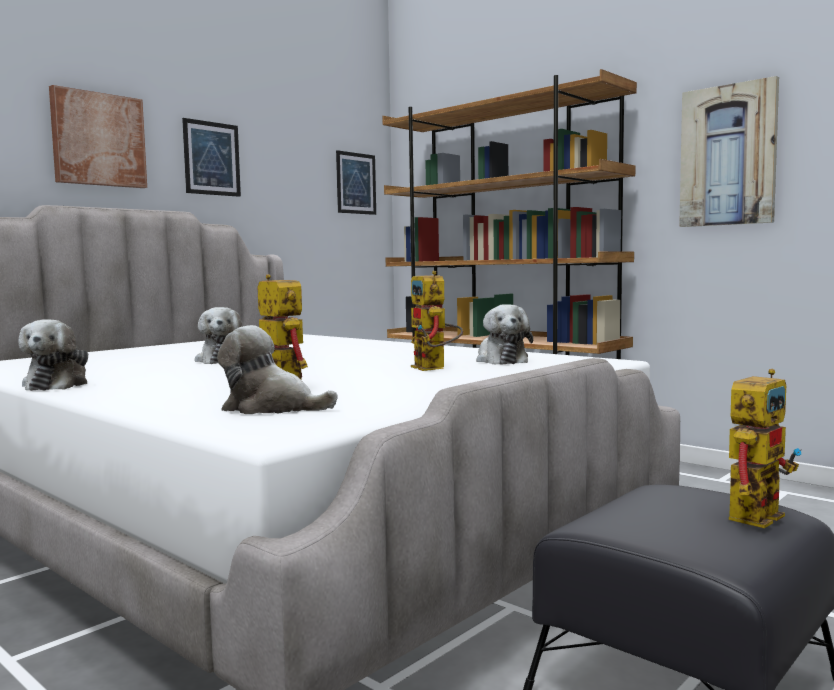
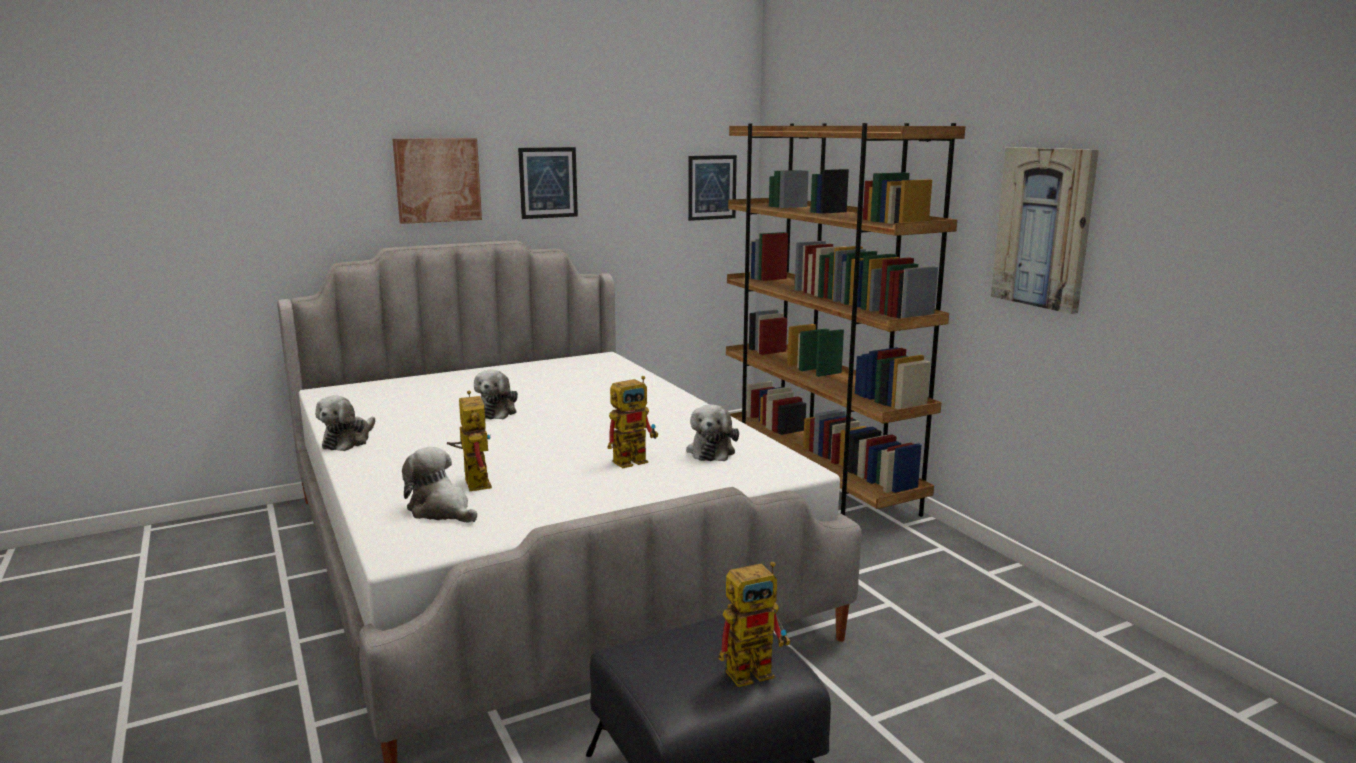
camera: 20 degrees right, 10 degrees up
toy robot [411,271,463,371] -> toy robot turned 120 degrees counterclockwise [608,376,658,468]

